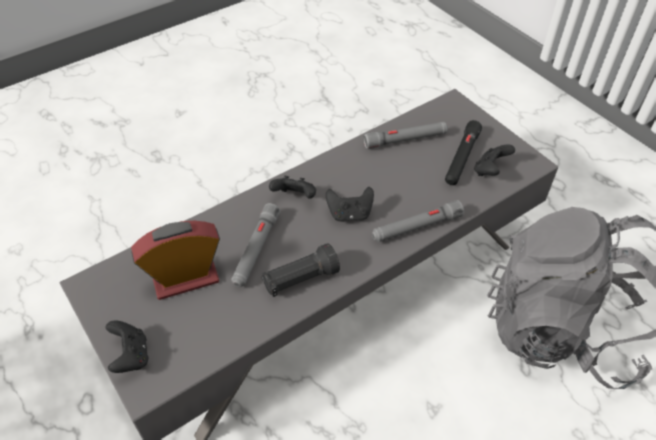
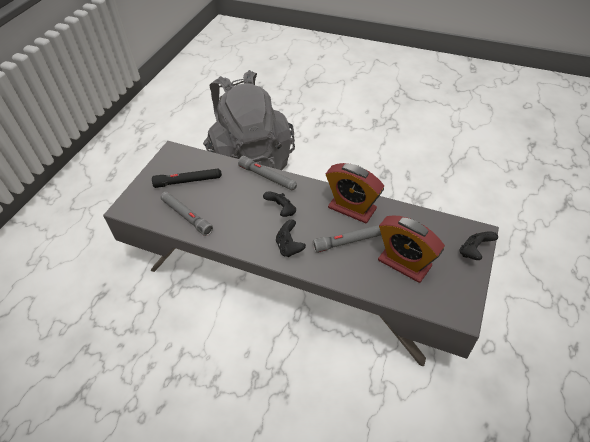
camera: 120 degrees left, 0 degrees up
black flashlight [261,243,340,297] -> alarm clock [326,163,384,223]
black game controller [474,144,515,176] -> none

